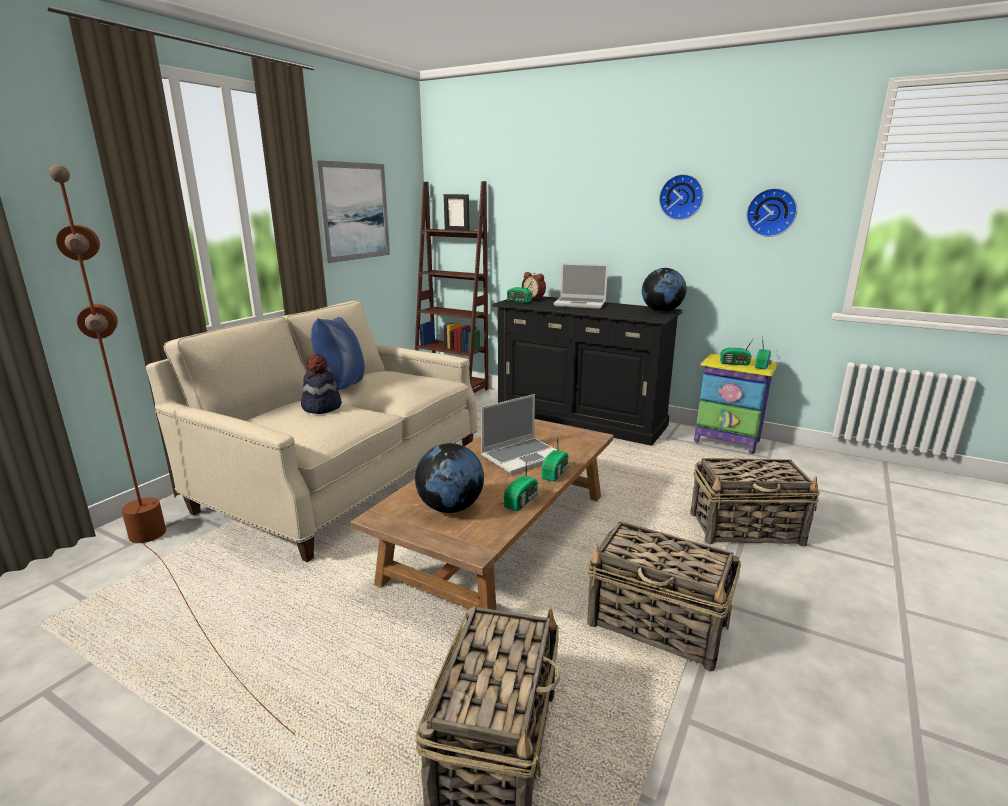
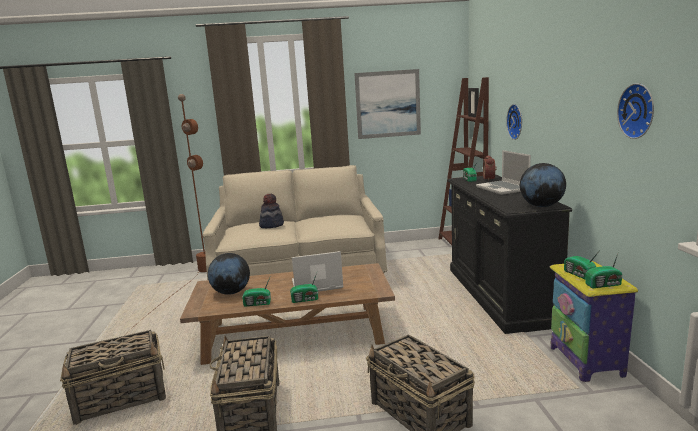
camera: 55 degrees right, 5 degrees down
blue pillow [311,317,365,390] -> none
laptop [481,394,557,474] -> laptop turned 150 degrees clockwise [292,251,343,292]
wall clock [659,174,704,220] -> wall clock moved to [506,104,522,140]

